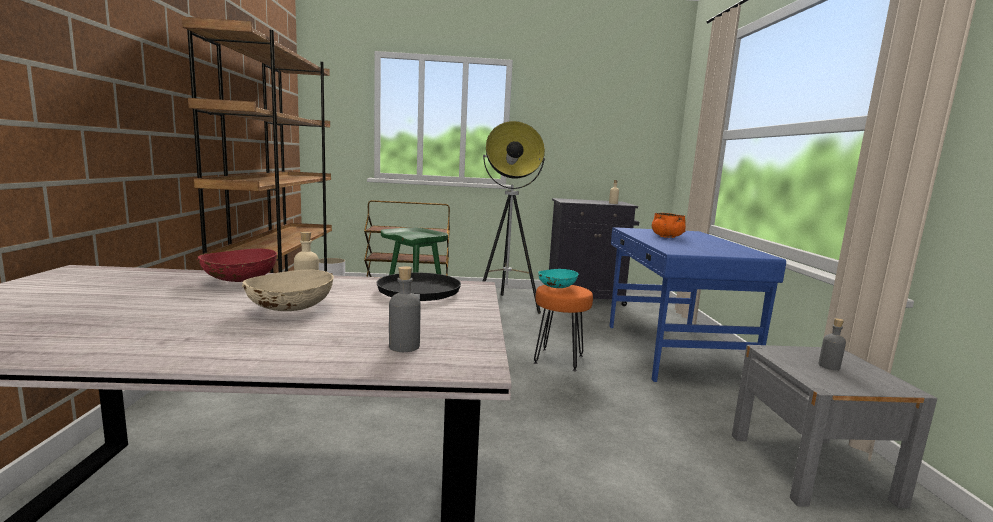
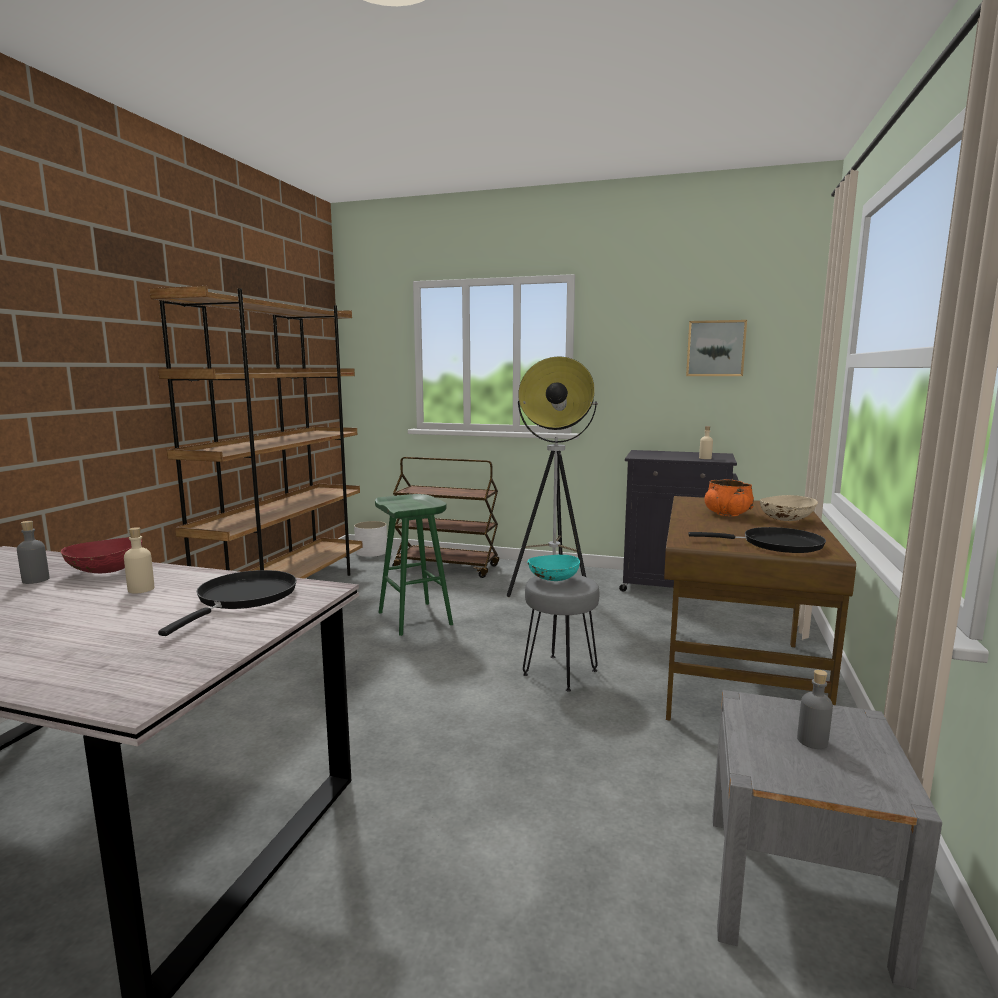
camera: 20 degrees right, 0 degrees up
beige bowl [242,270,334,311] -> beige bowl moved to [760,495,818,521]
grey bottle [389,266,421,352] -> grey bottle moved to [17,521,50,584]
orange stool [534,285,593,371] -> grey stool [523,574,599,692]
blue desk [609,227,786,382] -> brown desk [664,496,856,721]
none -> picture [686,320,747,376]
none -> black frying pan [688,527,826,553]

